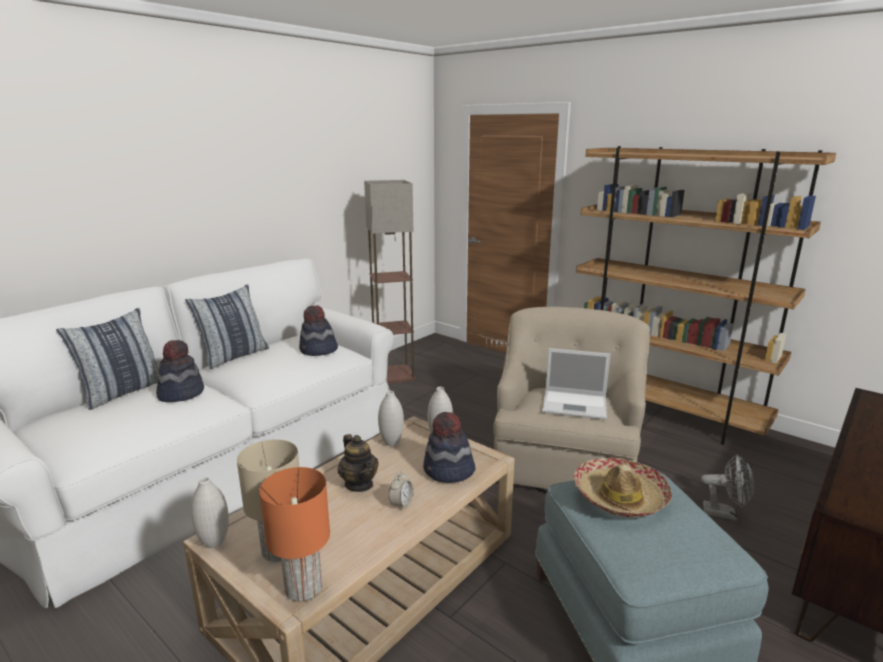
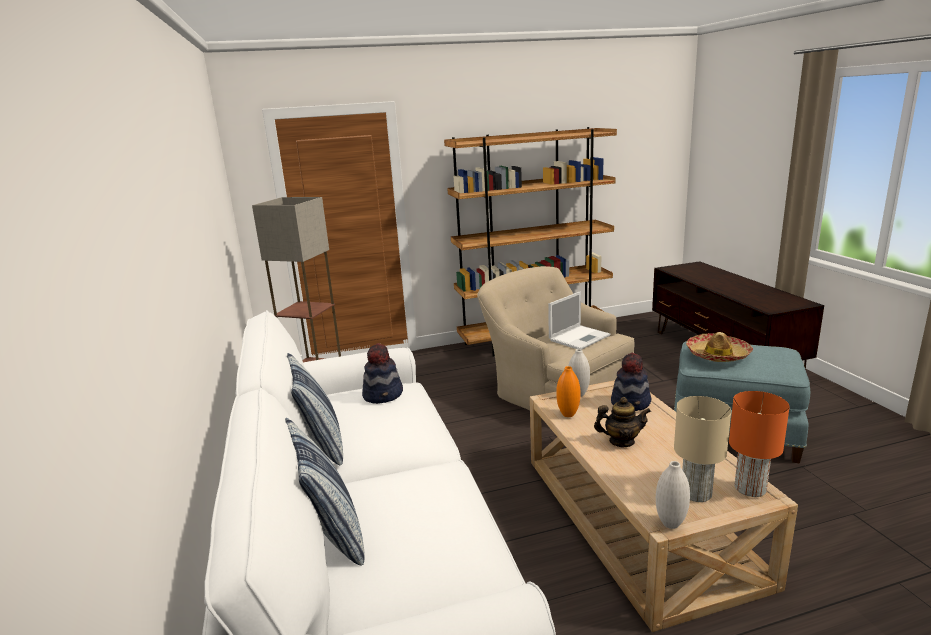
camera: 55 degrees left, 0 degrees up
hat [156,340,204,402] -> none
white vase [378,391,404,446] -> orange vase [556,366,581,417]
alarm clock [389,471,414,510] -> none
grey fan [701,454,754,520] -> none

